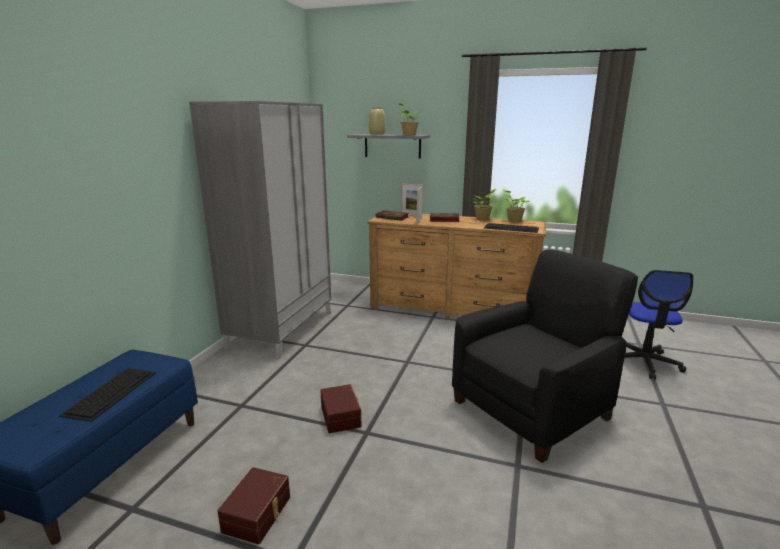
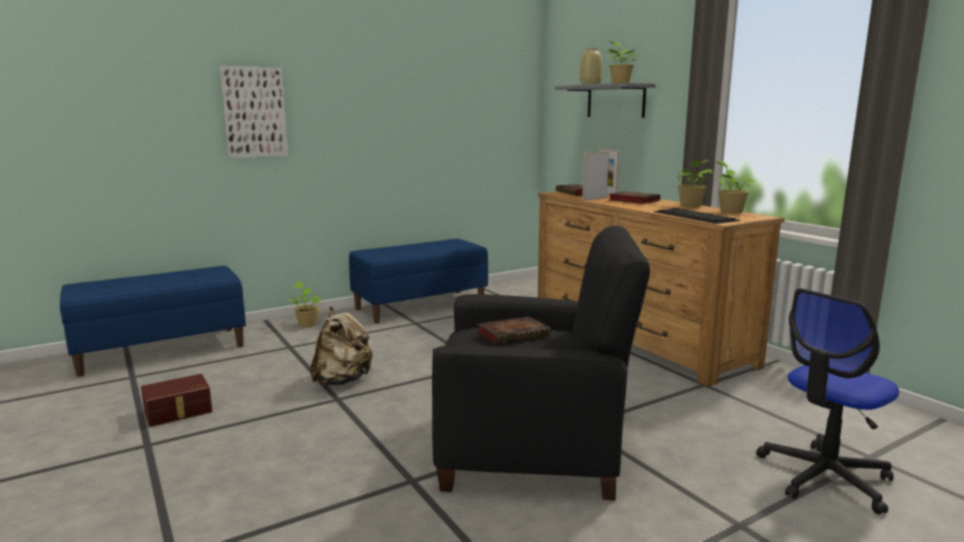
camera: 40 degrees right, 5 degrees down
keyboard [59,368,156,422] -> none
grey wardrobe [189,101,332,359] -> blue bench [349,239,488,323]
brown storage box [320,384,362,433] -> beige backpack [310,306,373,386]
none -> picture [220,66,288,158]
none -> potted plant [288,281,321,327]
none -> book [477,316,551,345]

